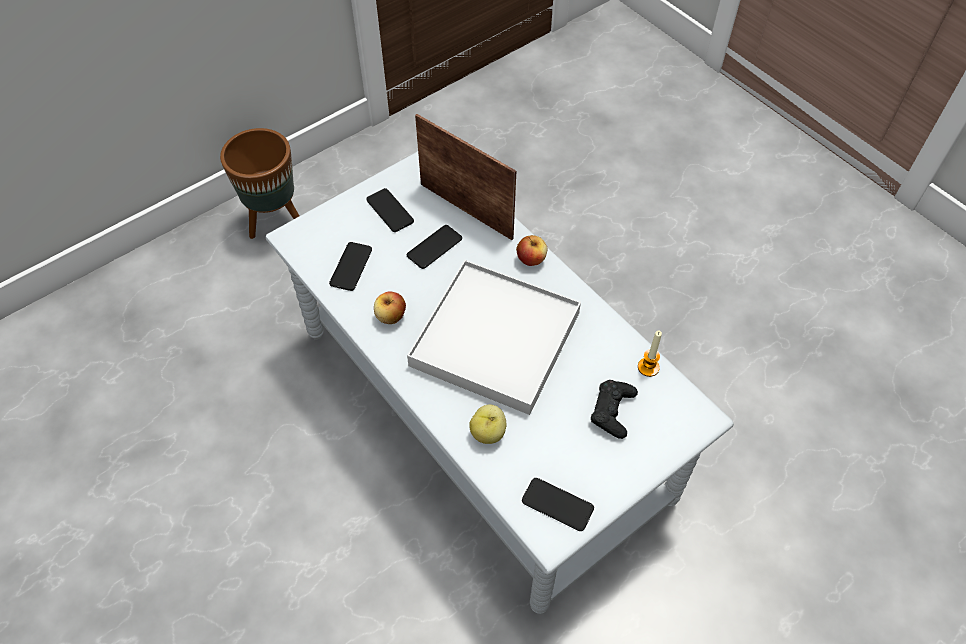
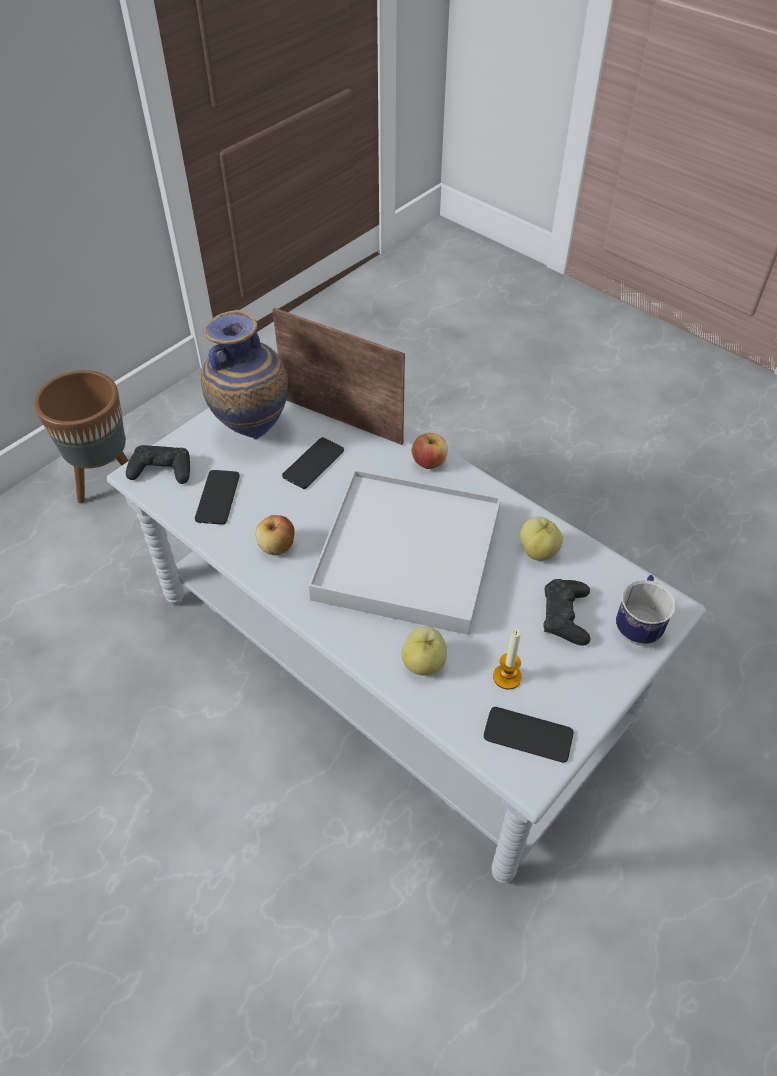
camera: 10 degrees left, 5 degrees down
phone [366,188,414,232] -> vase [201,310,288,440]
candle [638,330,662,377] -> candle moved to [493,629,522,690]
none -> black game controller [126,445,190,484]
none -> apple [520,517,563,561]
none -> mug [616,575,676,646]

